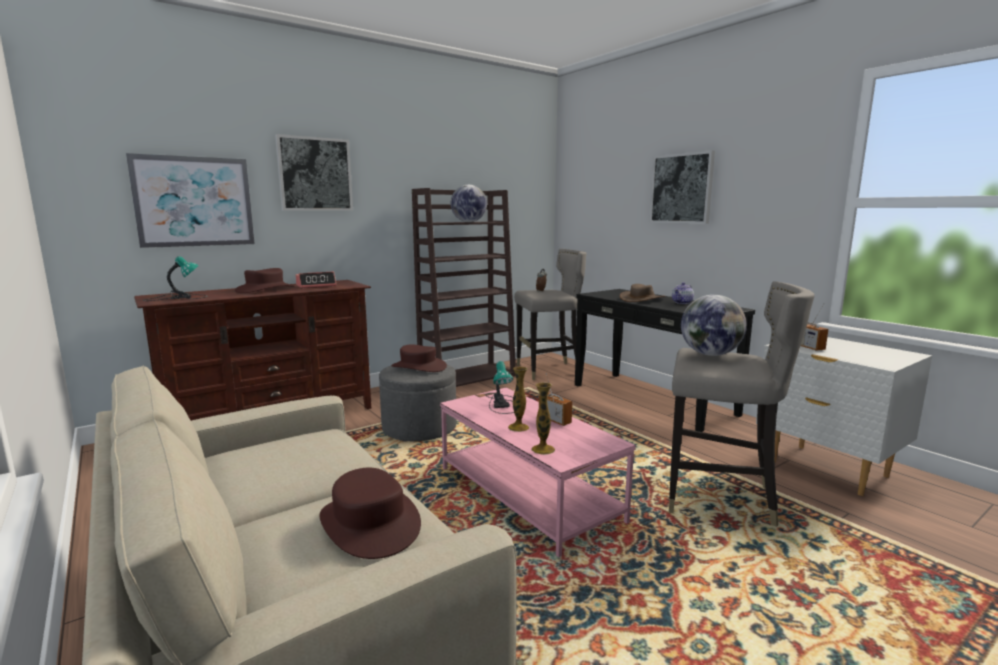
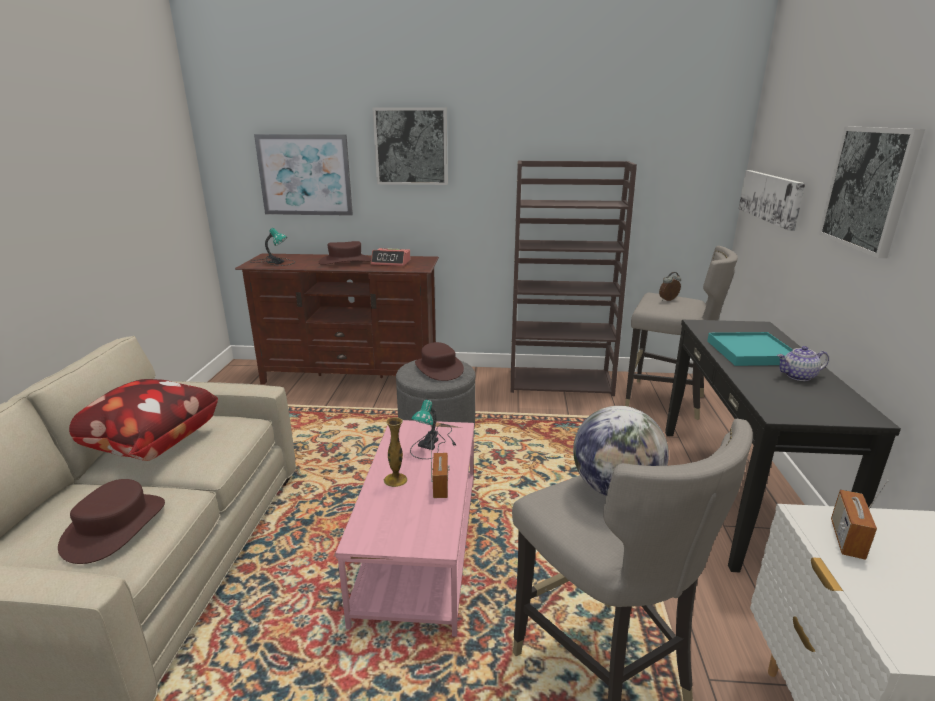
camera: 40 degrees right, 10 degrees up
globe [451,185,487,222] -> none
vase [531,382,555,455] -> none
brown hat [619,284,665,302] -> turquoise tray [707,332,793,366]
none -> pillow [69,379,218,461]
none -> picture [739,170,806,231]

